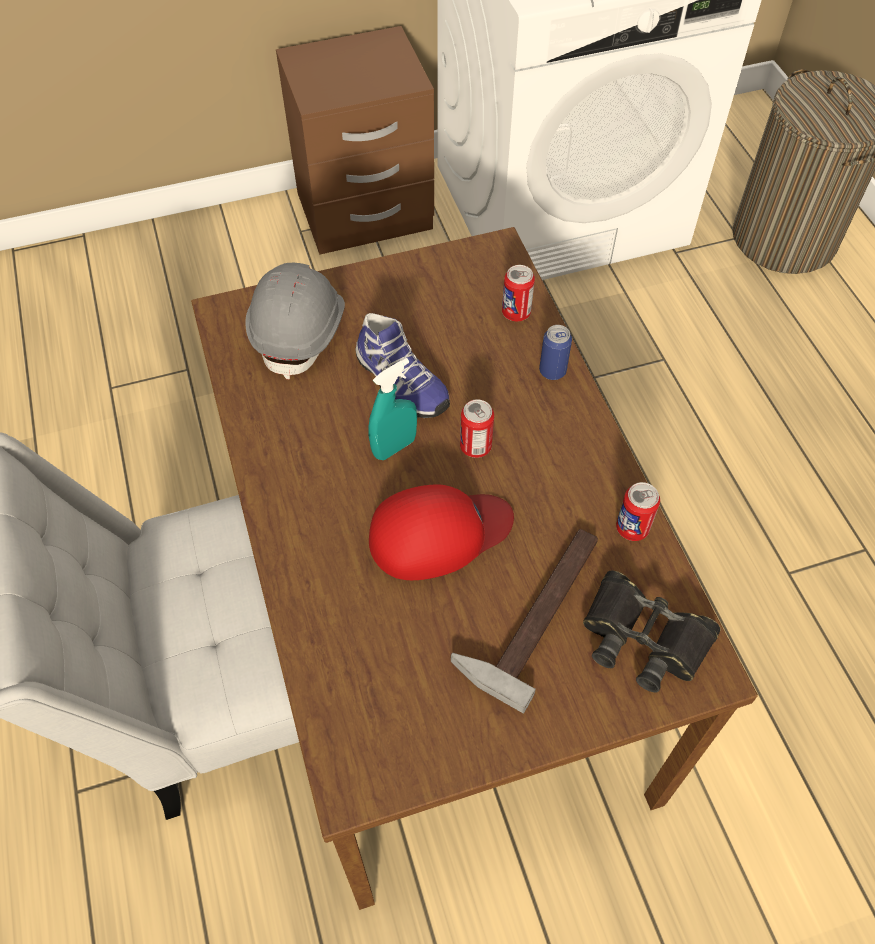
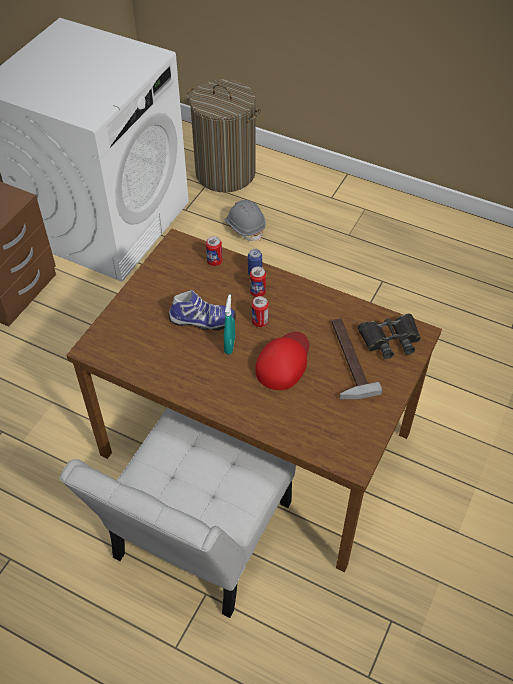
camera: 45 degrees left, 5 degrees down
grey hard hat [245,263,345,379] -> grey hard hat moved to [225,200,266,241]
can [616,482,660,541] -> can moved to [250,267,266,297]

